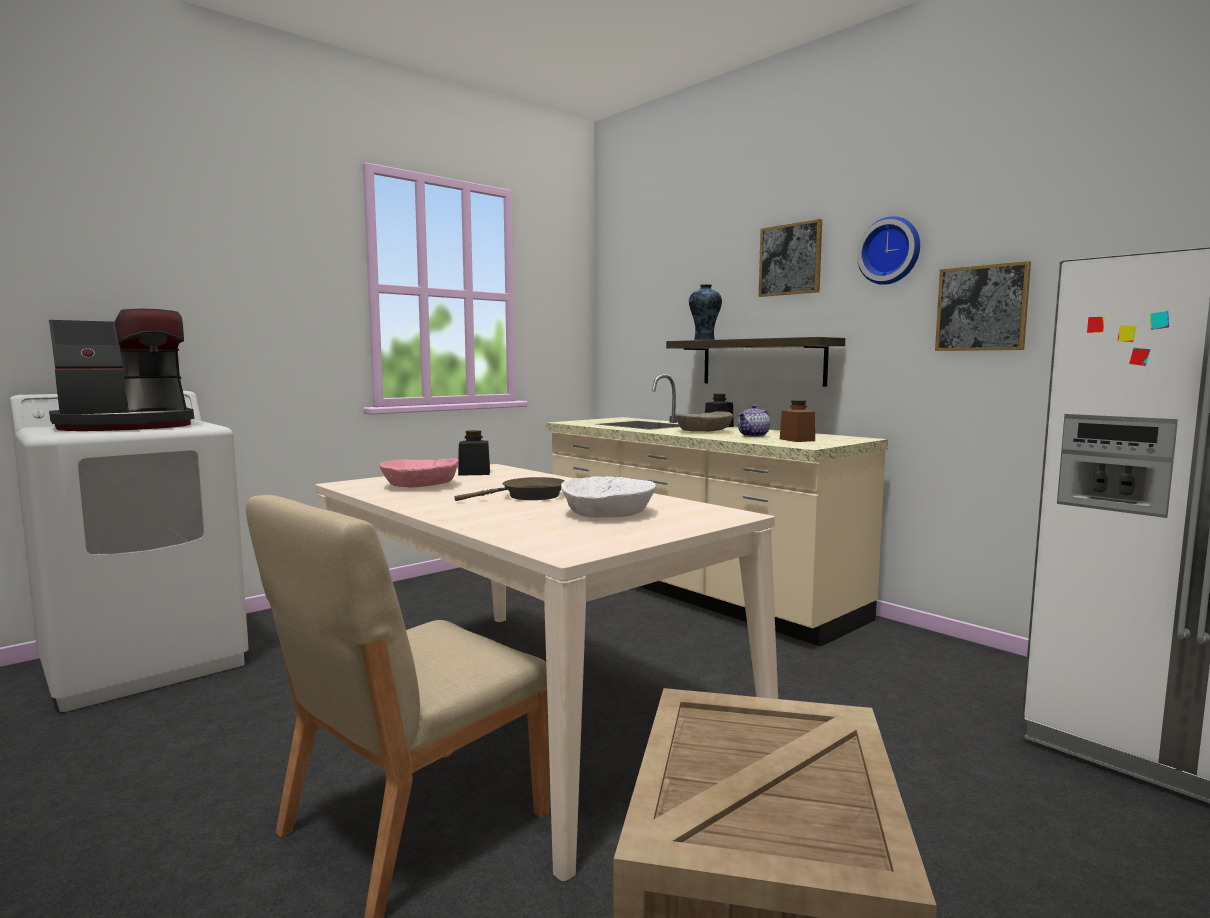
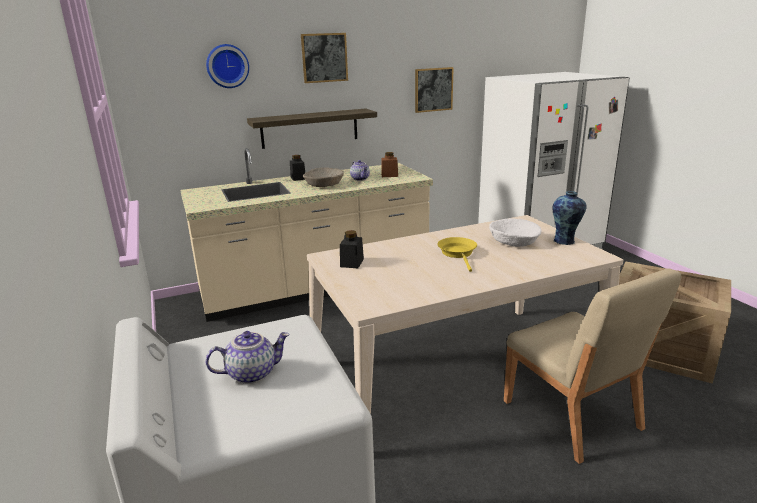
camera: 70 degrees left, 15 degrees up
coffee machine [49,309,194,431] -> teapot [205,331,290,384]
pink bowl [379,458,459,488] -> none
brown frying pan [455,477,565,501] -> yellow frying pan [437,237,477,272]
vase [689,284,722,340] -> vase moved to [553,191,587,245]
wall clock [857,216,920,285] -> wall clock moved to [206,44,249,88]

